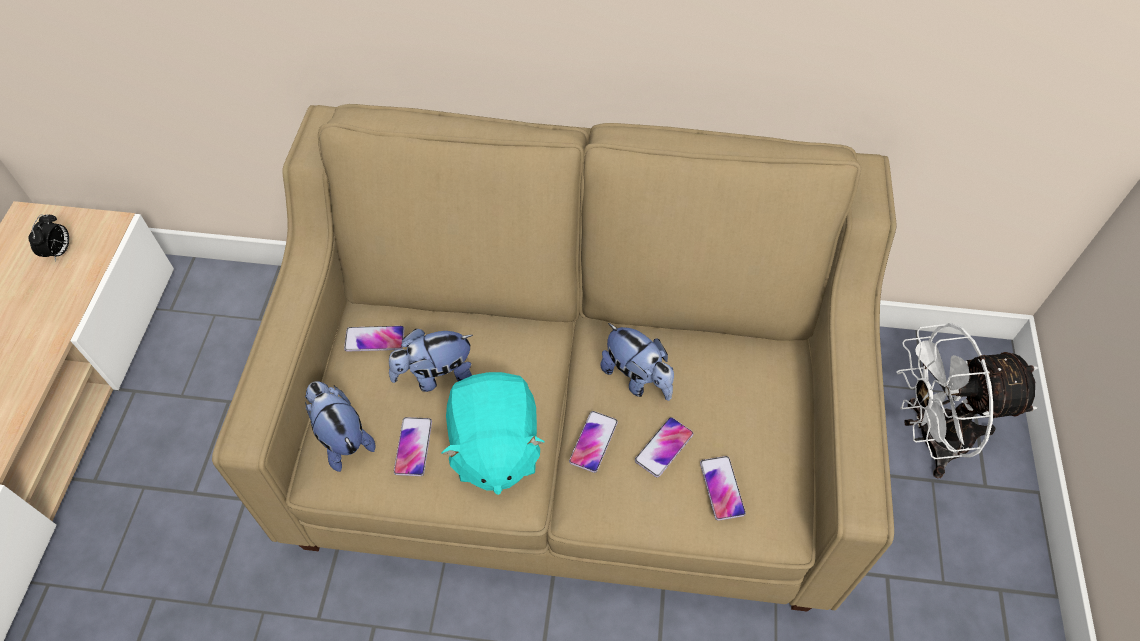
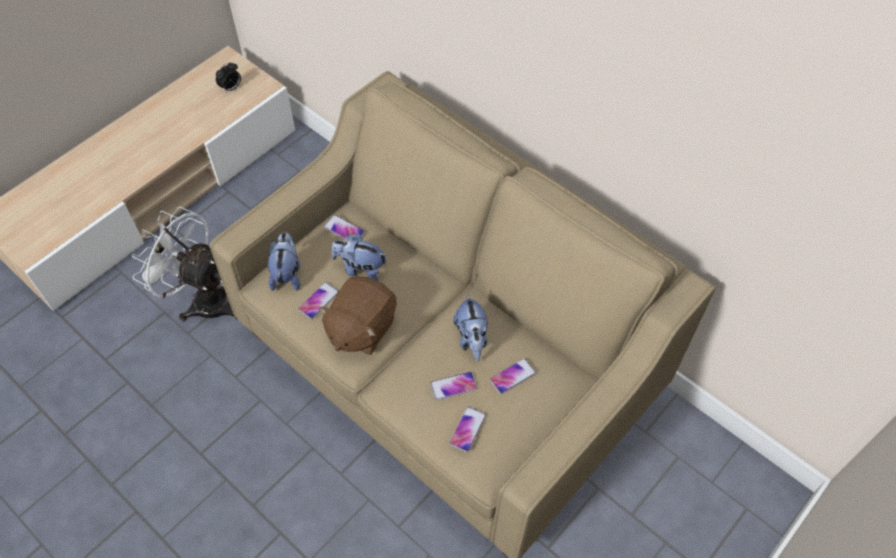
camera: 35 degrees right, 0 degrees up
turquoise plush toy [441,372,545,495] -> brown plush toy [318,276,397,355]
phone [569,411,618,473] -> phone moved to [490,358,536,394]
white fan [896,323,1038,478] -> white fan moved to [132,207,238,321]

